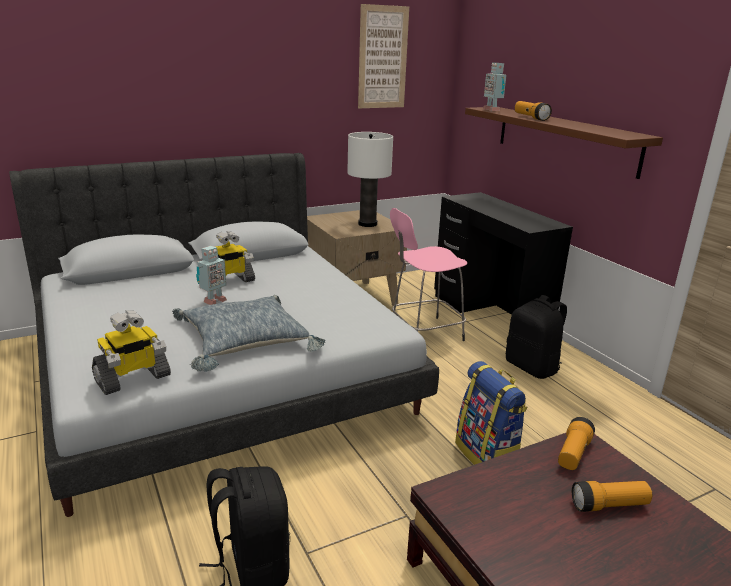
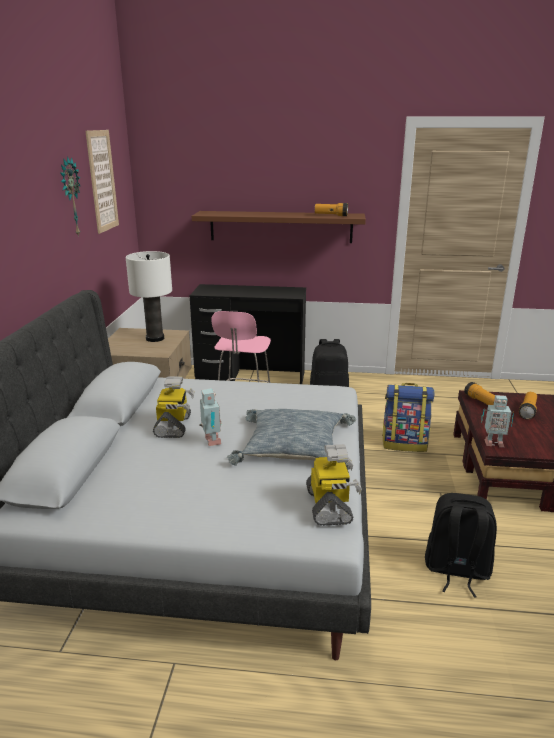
camera: 55 degrees left, 0 degrees up
toy robot [483,62,507,111] -> toy robot moved to [481,395,514,447]
flashlight [515,101,552,121] -> flashlight moved to [315,203,348,216]
none -> wall clock [60,156,80,237]

